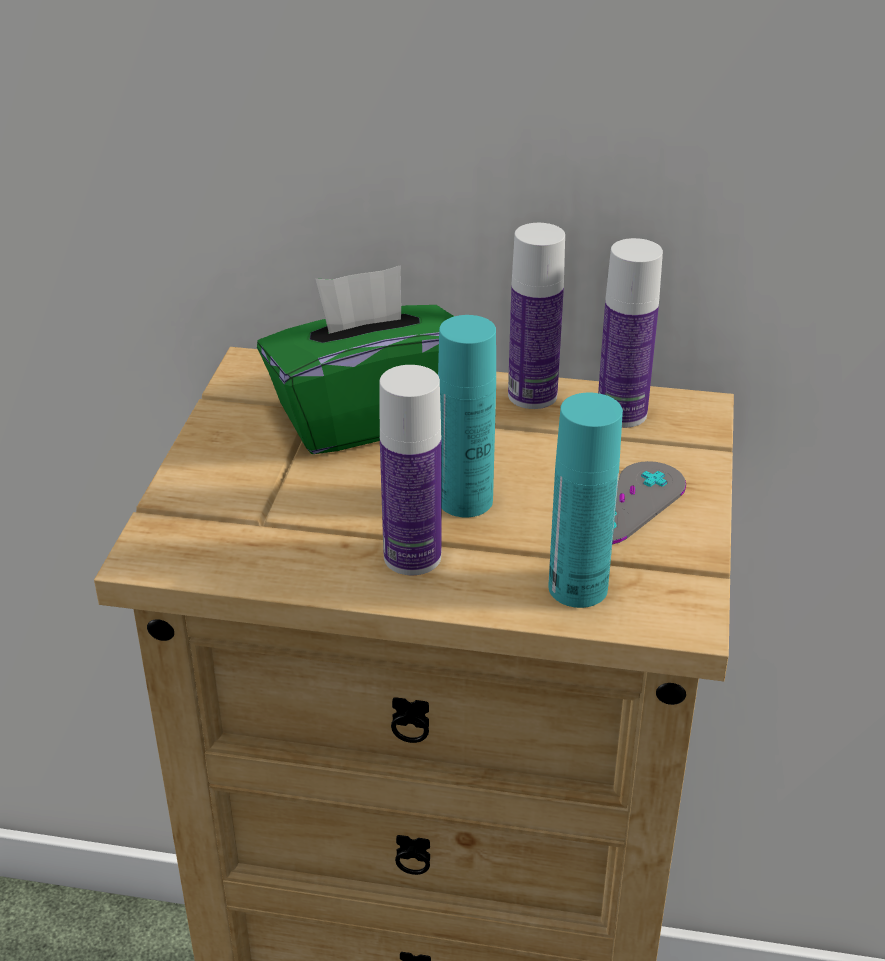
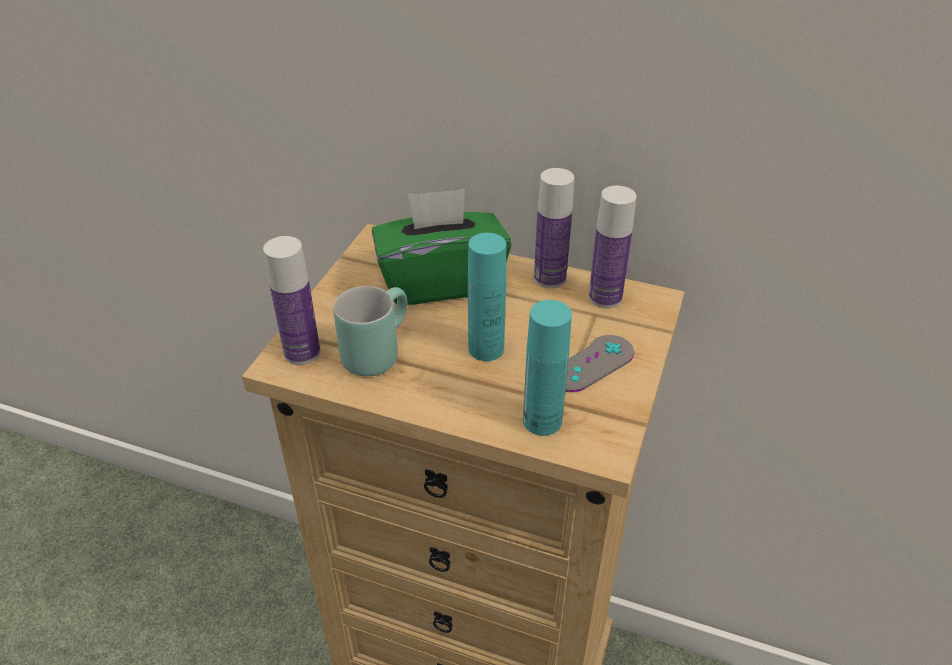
camera: 10 degrees right, 5 degrees up
bottle [380,365,442,575] -> bottle moved to [263,236,320,365]
none -> turquoise mug [333,286,407,376]

